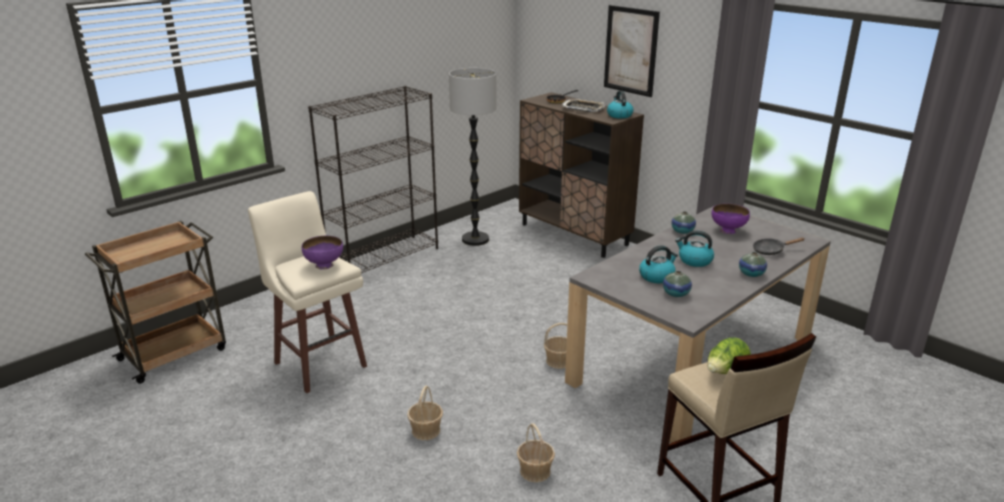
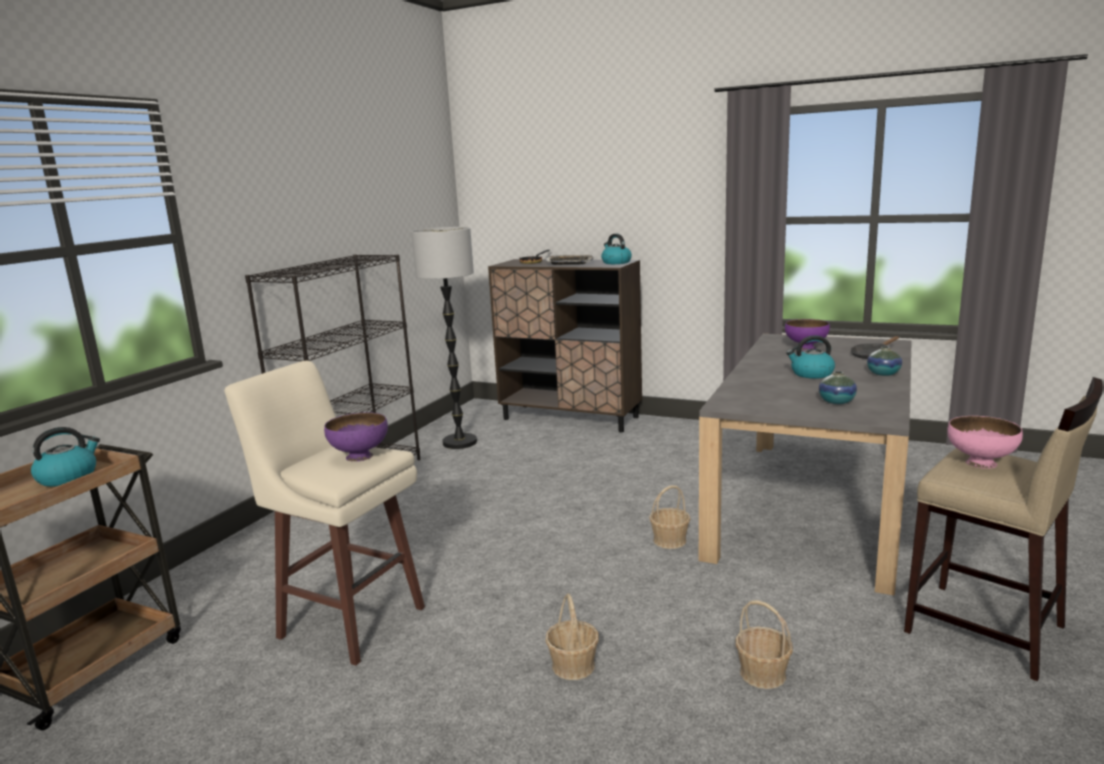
camera: 20 degrees left, 10 degrees down
picture [604,5,660,97] -> none
kettle [639,245,678,283] -> kettle moved to [31,427,100,487]
vase [671,211,696,234] -> none
lettuce [707,337,751,374] -> pink bowl [947,416,1023,469]

